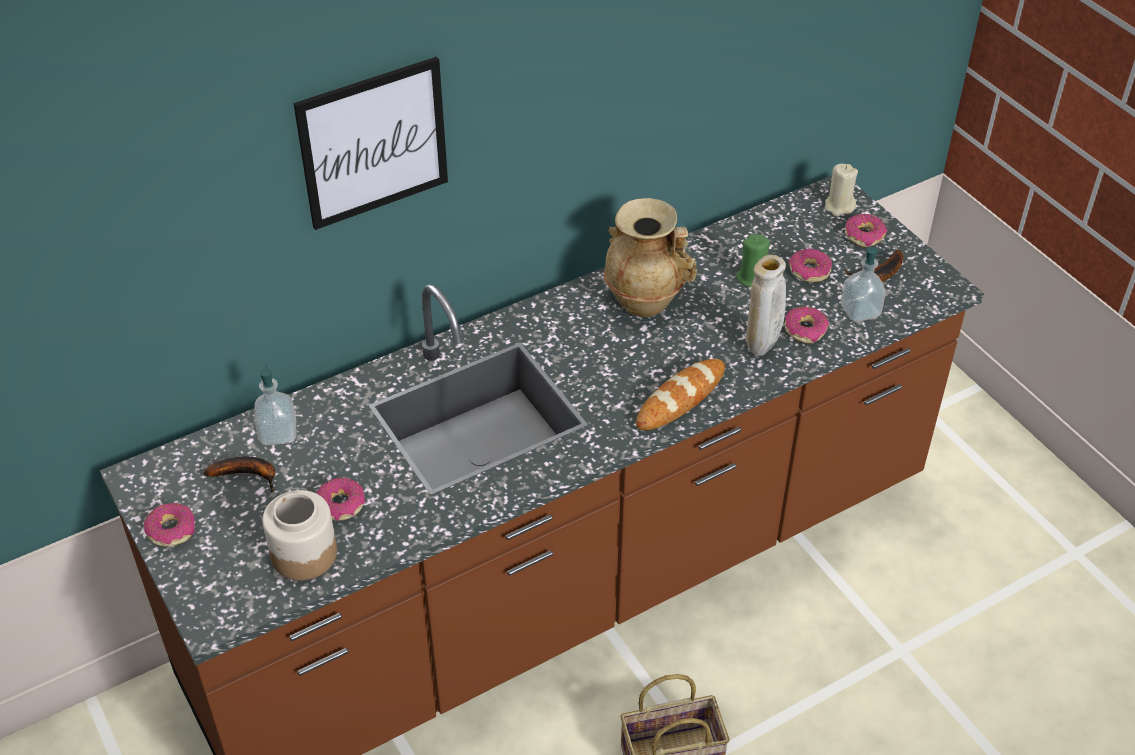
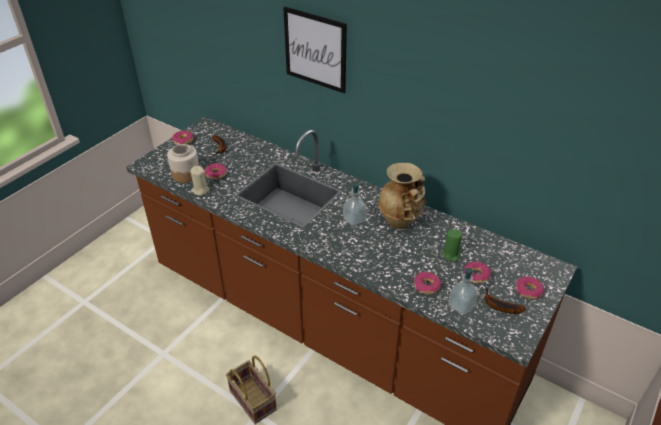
camera: 65 degrees right, 5 degrees down
soap dispenser [254,365,296,445] -> soap dispenser moved to [343,183,367,226]
bread [636,359,725,430] -> none
beige vase [746,255,786,356] -> none
beige candle [825,164,858,217] -> beige candle moved to [190,166,210,196]

